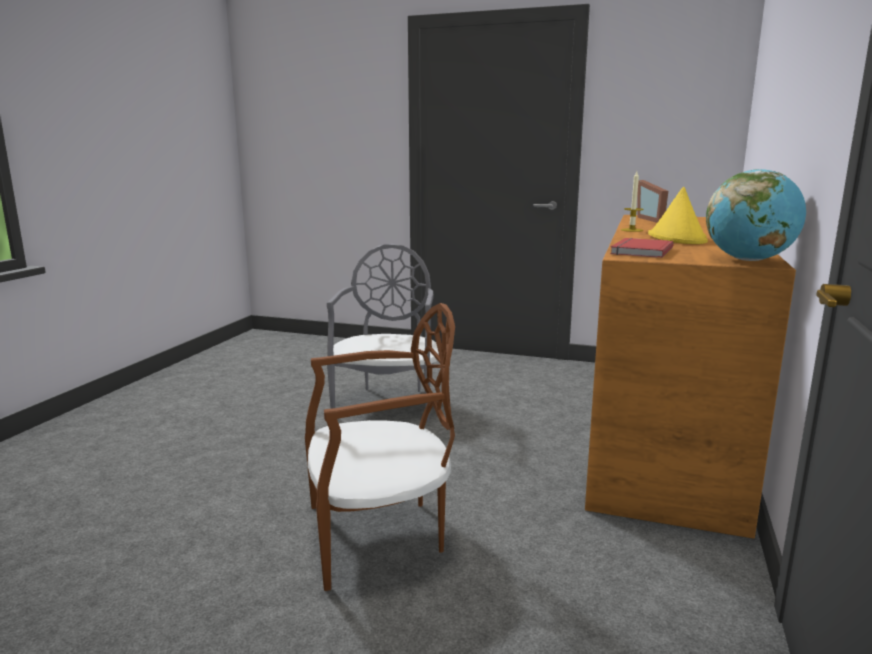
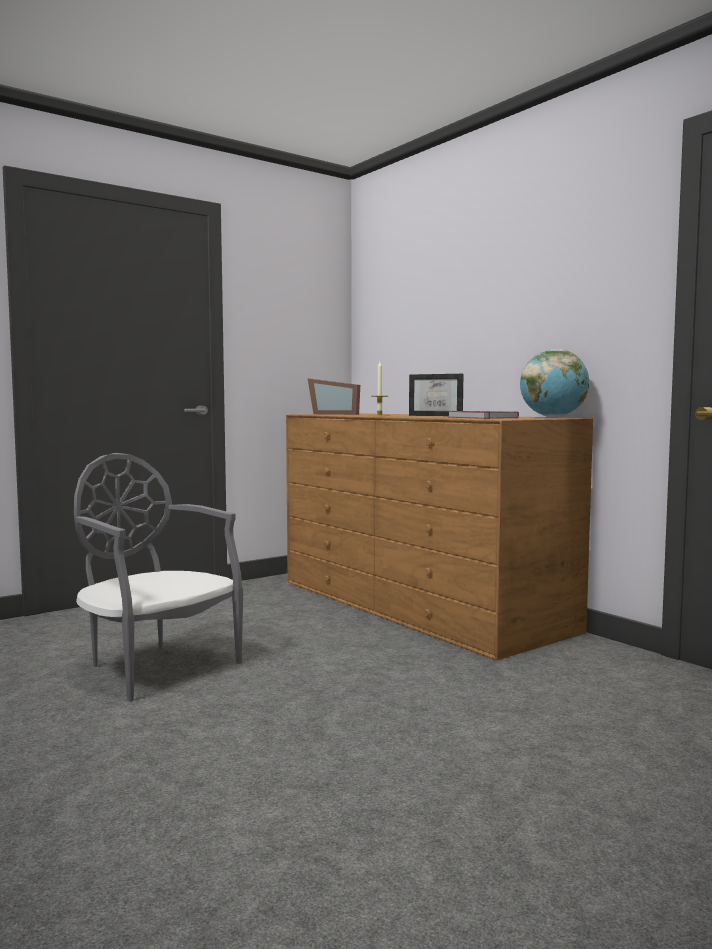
camera: 55 degrees left, 10 degrees down
brown chair [305,303,455,591] -> none
yellow hat [648,187,708,244] -> picture frame [409,374,463,416]

